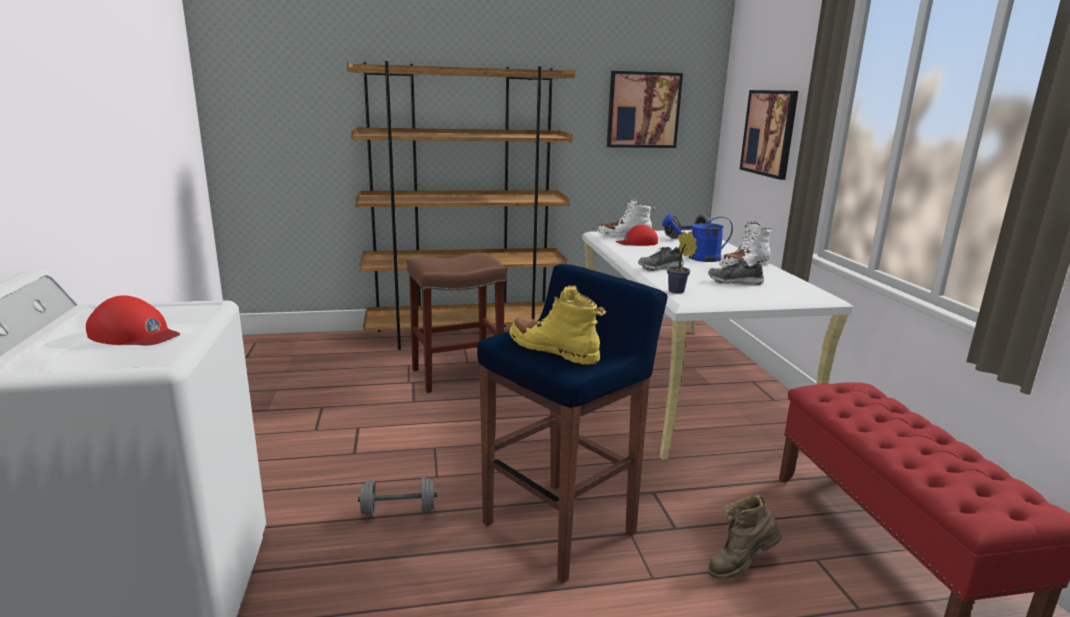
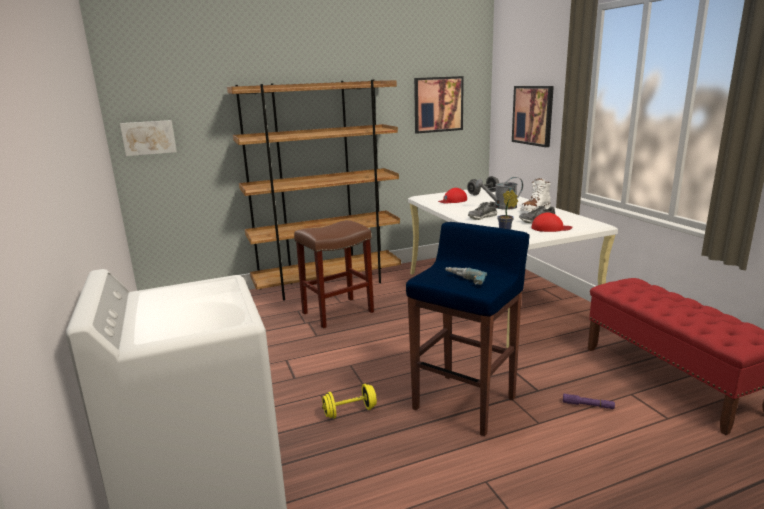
camera: 10 degrees left, 0 degrees up
red cap [86,295,180,345] -> red cap moved to [532,213,573,232]
grey dumbbell [358,477,437,518] -> yellow dumbbell [322,384,377,419]
yellow boot [509,285,606,365] -> power drill [445,267,487,285]
white boot [597,198,656,237] -> none
blue watering can [662,214,733,262] -> grey watering can [475,177,523,210]
brown boot [708,495,782,580] -> purple flashlight [563,394,615,409]
none -> picture [120,120,177,156]

